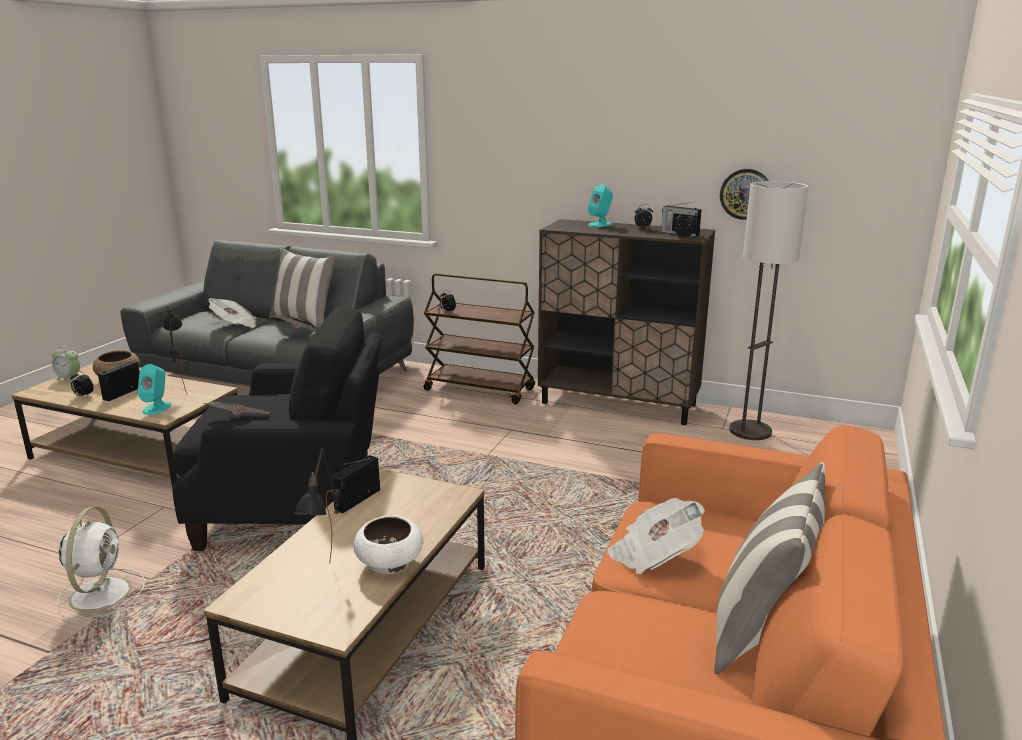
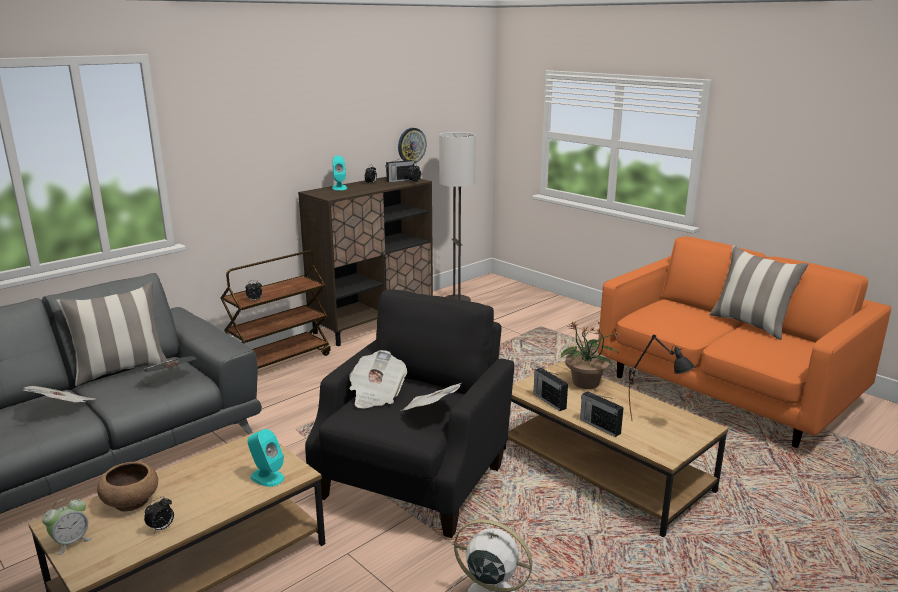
camera: 65 degrees left, 0 degrees up
radio [98,361,140,401] -> radio moved to [580,391,624,437]
black table lamp [163,306,187,393] -> none
white bowl [354,515,423,574] -> none
newspaper [607,498,705,574] -> newspaper moved to [349,350,407,409]
none -> potted plant [561,322,620,389]

